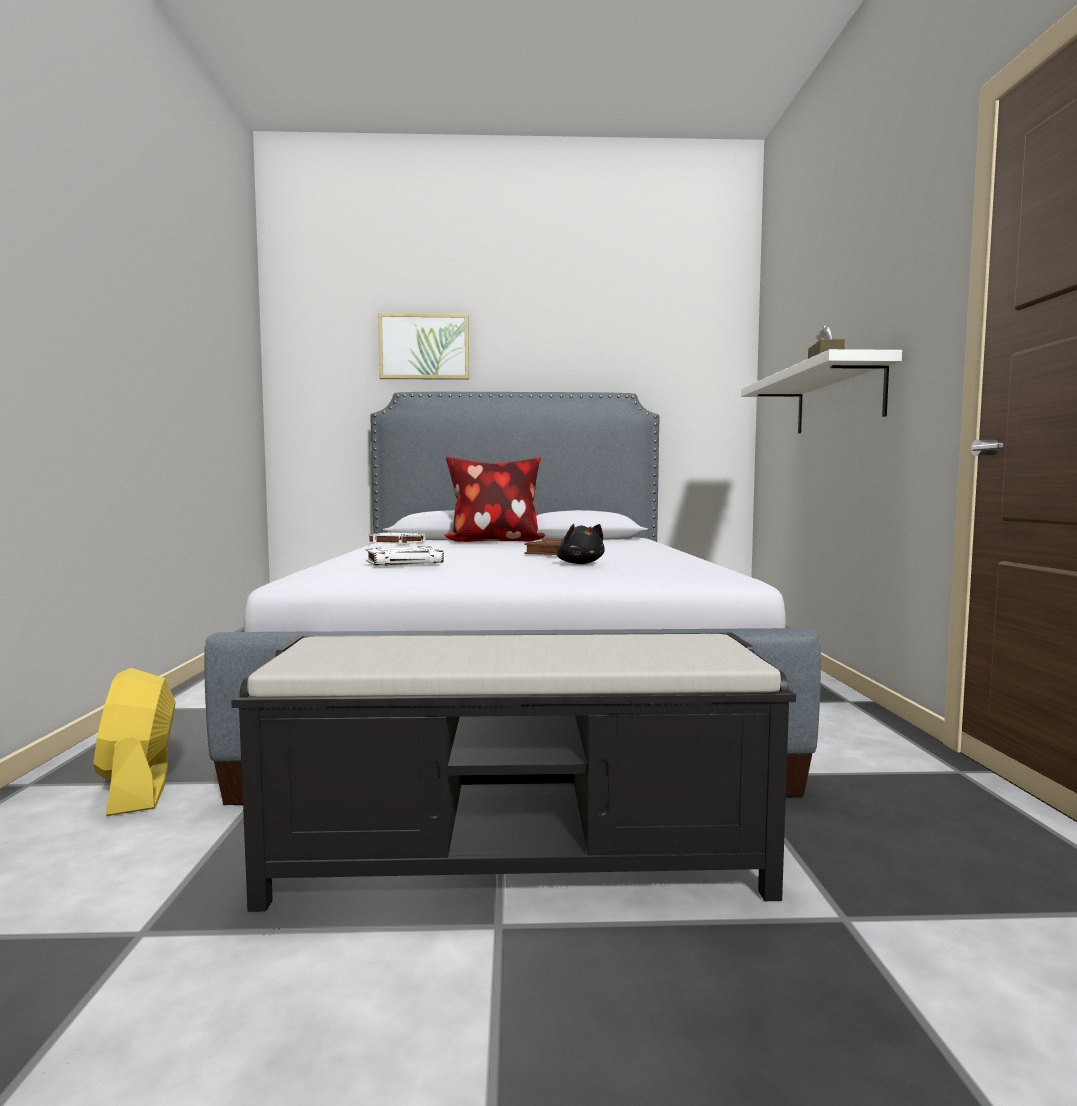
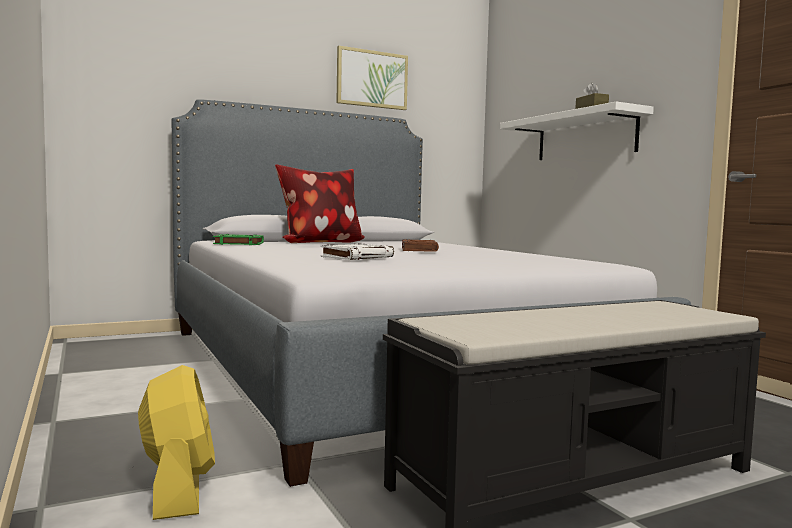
camera: 25 degrees left, 0 degrees up
yellow fan [93,668,176,816] -> yellow fan turned 150 degrees counterclockwise [138,365,215,520]
white book [367,532,426,544] -> green book [213,234,264,245]
picture [378,313,469,380] -> picture moved to [336,46,408,110]
black plush toy [557,524,605,564] -> none

